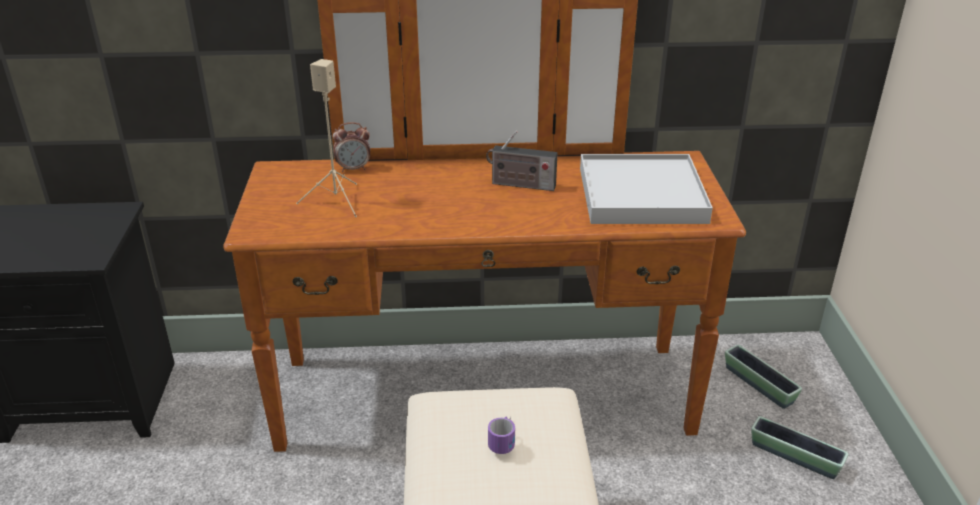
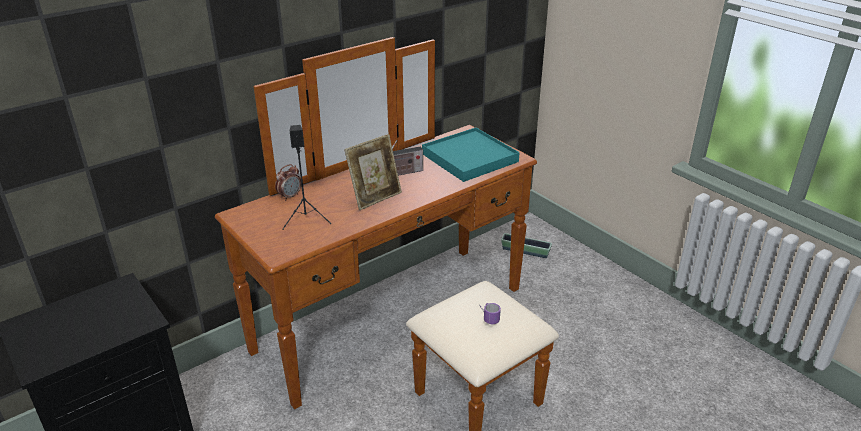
camera: 35 degrees left, 0 degrees up
beige speaker [296,59,357,217] -> black speaker [282,125,331,230]
white tray [580,154,713,224] -> turquoise tray [422,128,520,182]
planter [751,416,849,479] -> none
none -> picture frame [344,134,402,210]

